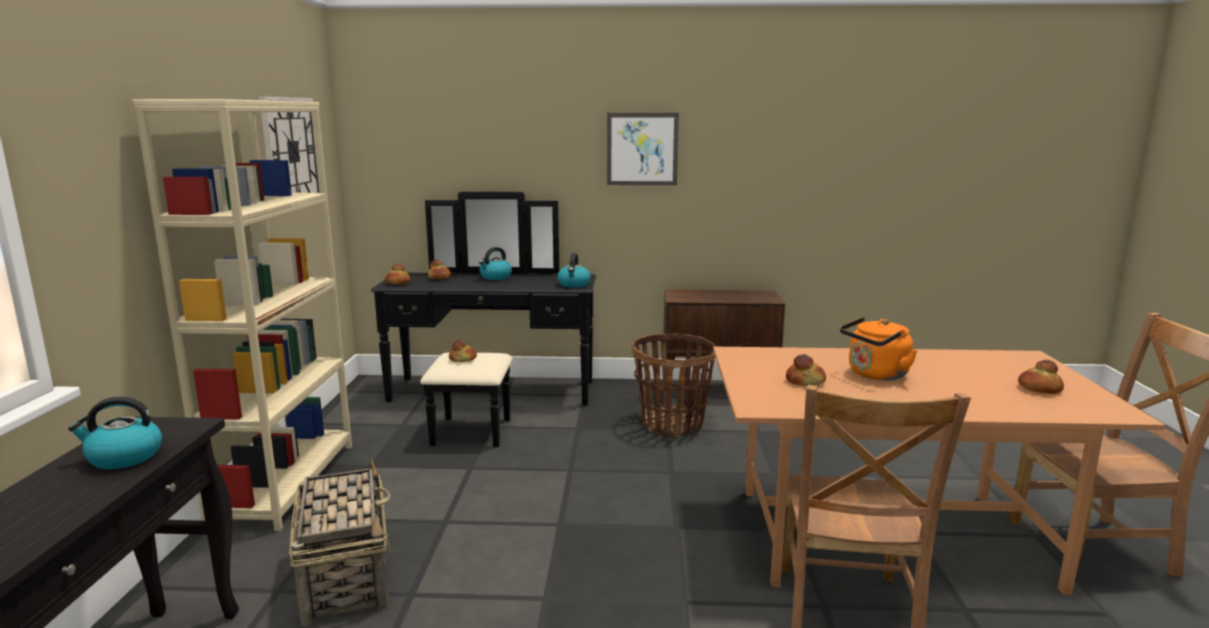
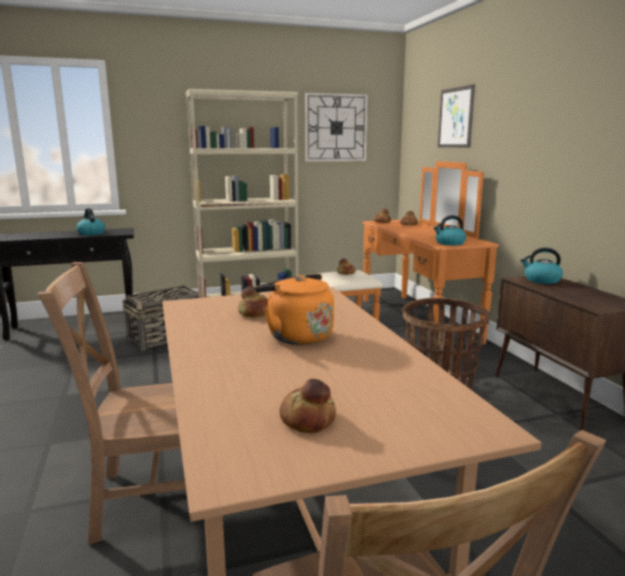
camera: 70 degrees right, 0 degrees up
black dresser [371,191,596,447] -> orange dresser [318,161,499,350]
kettle [479,247,512,280] -> kettle moved to [520,248,563,284]
picture [607,113,679,185] -> picture moved to [438,84,475,148]

